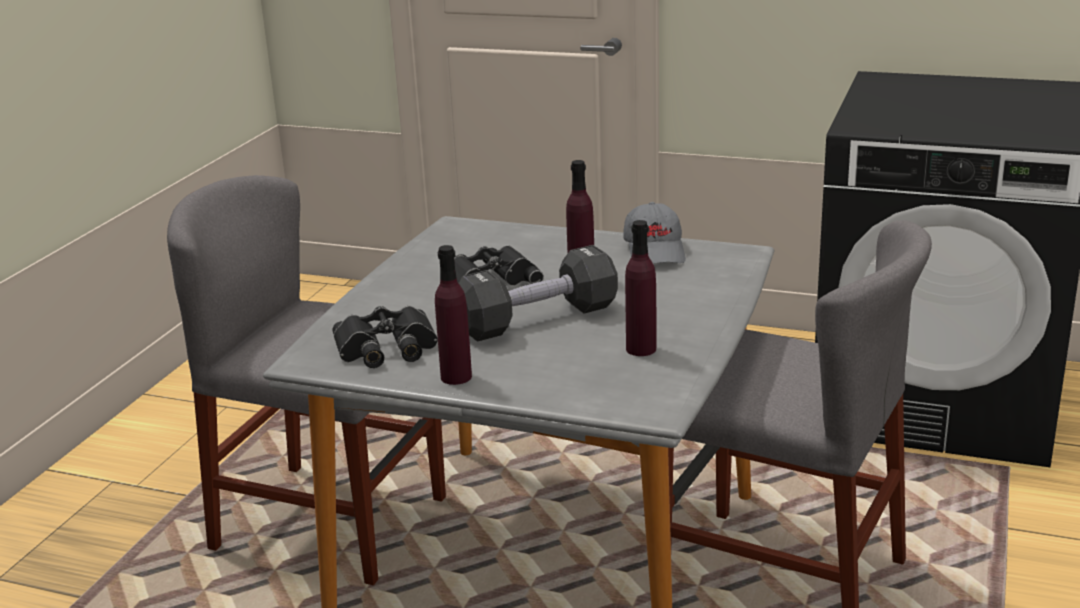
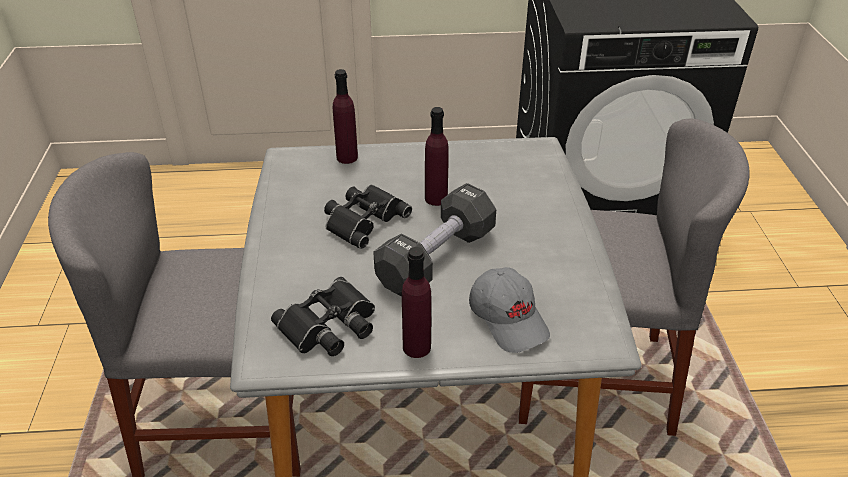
camera: 25 degrees left, 15 degrees up
grey cap [623,202,686,264] -> grey cap moved to [469,267,550,353]
purple bottle [625,220,656,356] -> purple bottle moved to [333,69,358,164]

